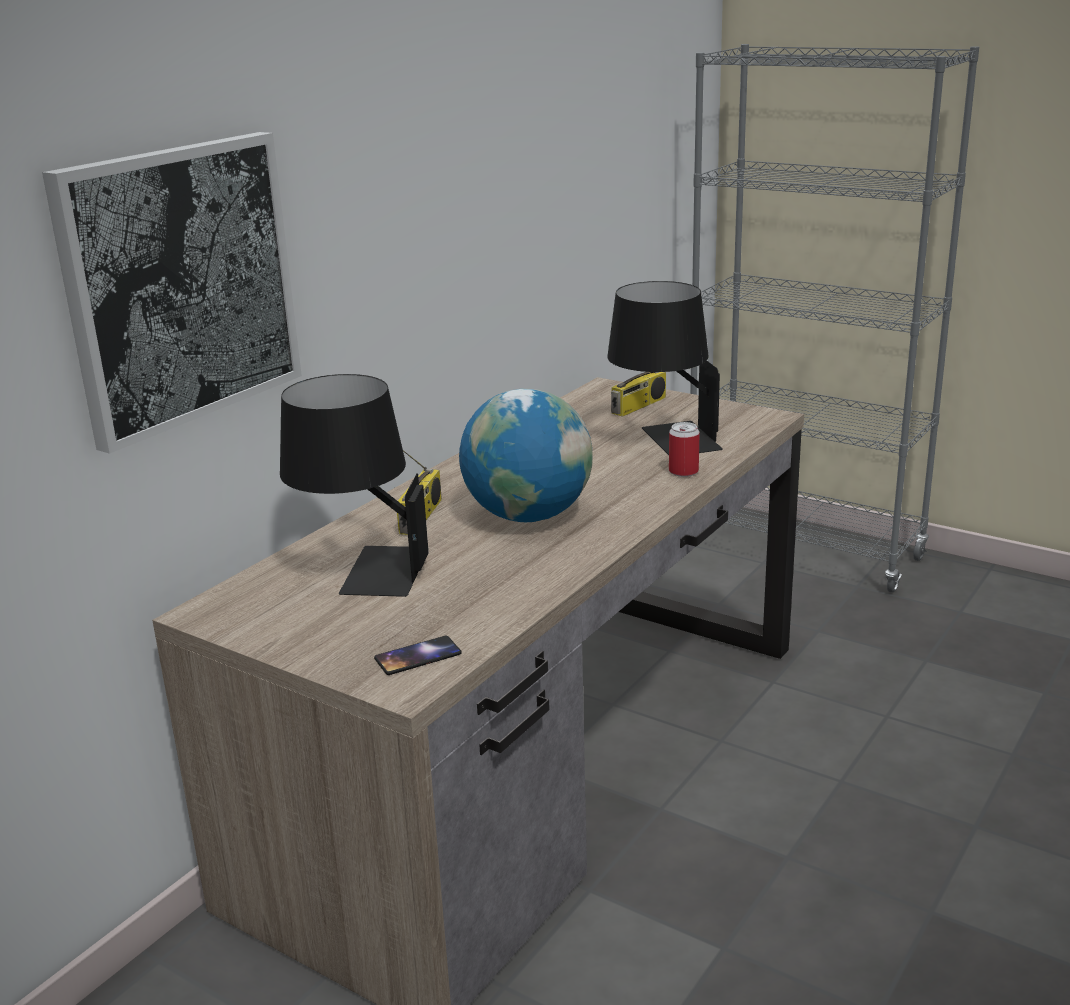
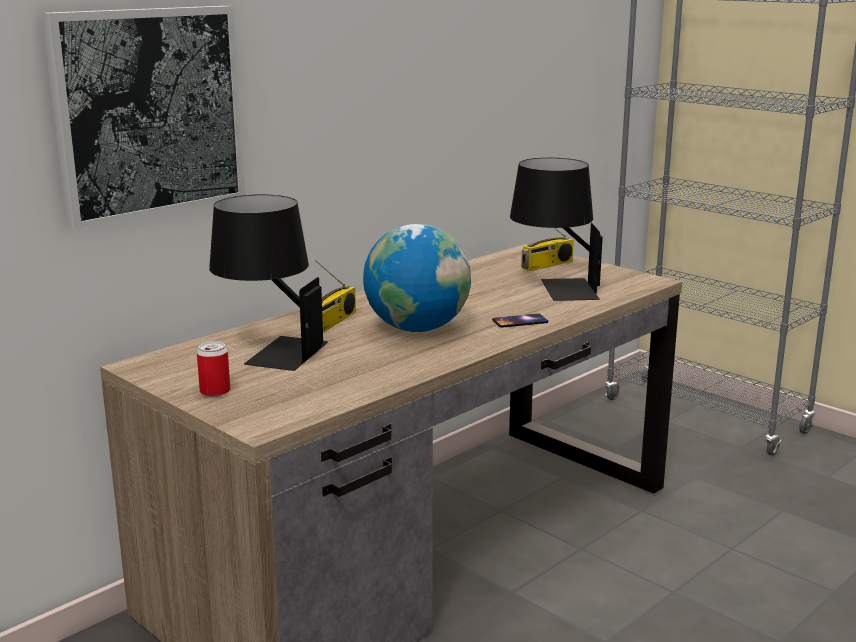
camera: 10 degrees right, 5 degrees down
phone [374,636,462,675] -> phone moved to [492,314,548,328]
can [669,422,700,477] -> can moved to [197,341,230,397]

